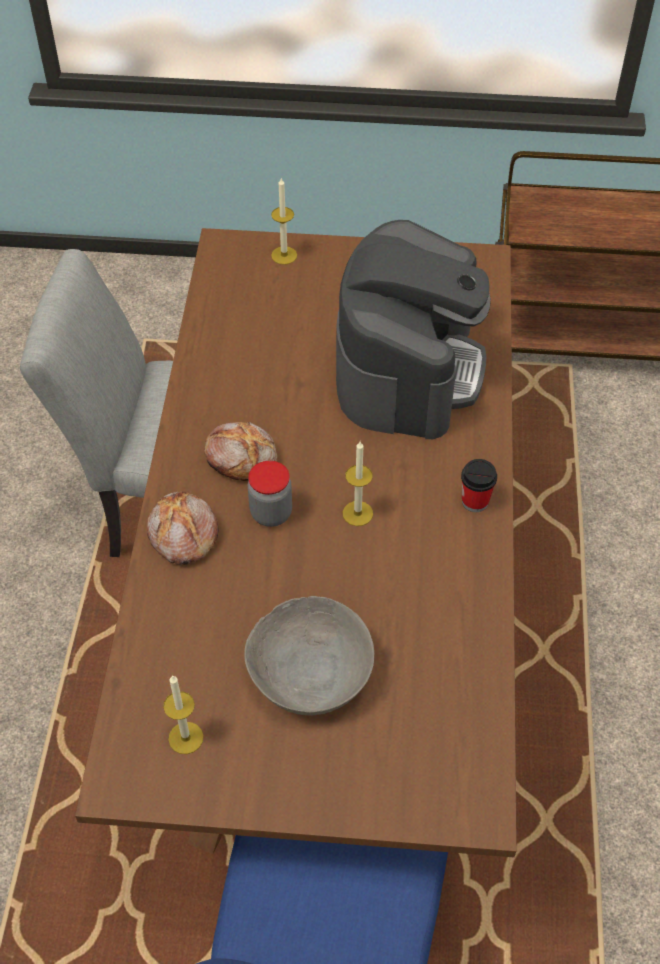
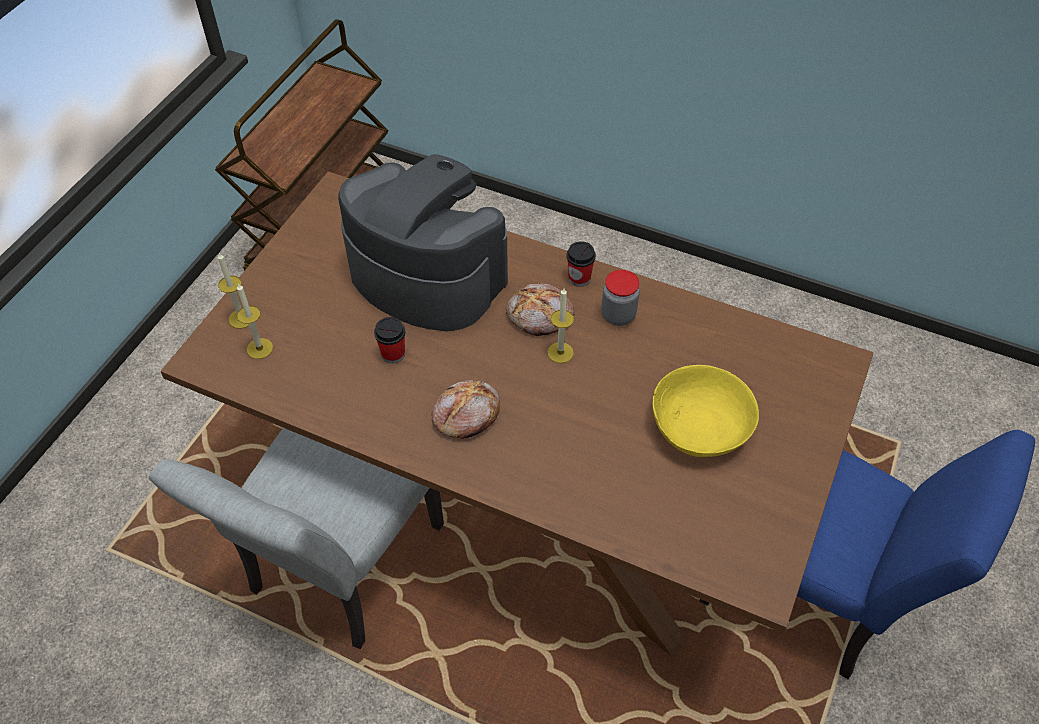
camera: 70 degrees left, 0 degrees up
bread [147,492,218,565] -> bread moved to [506,283,574,336]
candle [163,675,203,754] -> candle moved to [237,283,273,359]
grey bowl [244,596,374,715] -> yellow bowl [652,365,759,457]
jar [248,461,292,527] -> jar moved to [601,270,640,326]
none -> cup [374,317,405,363]

